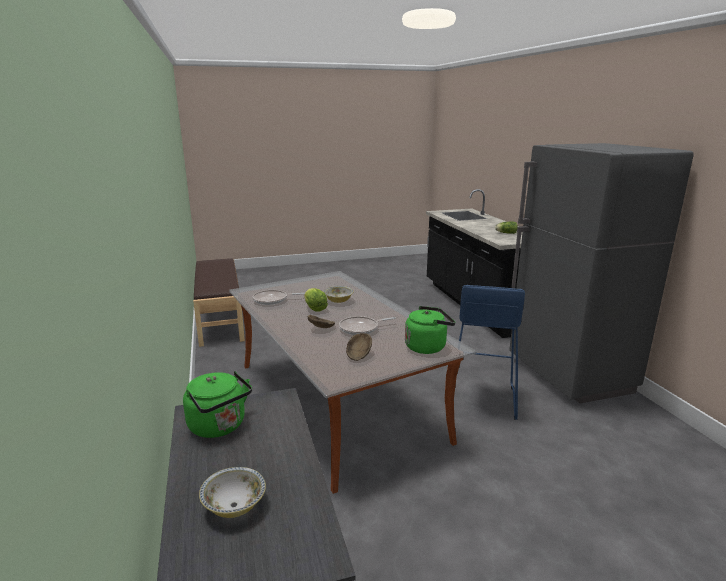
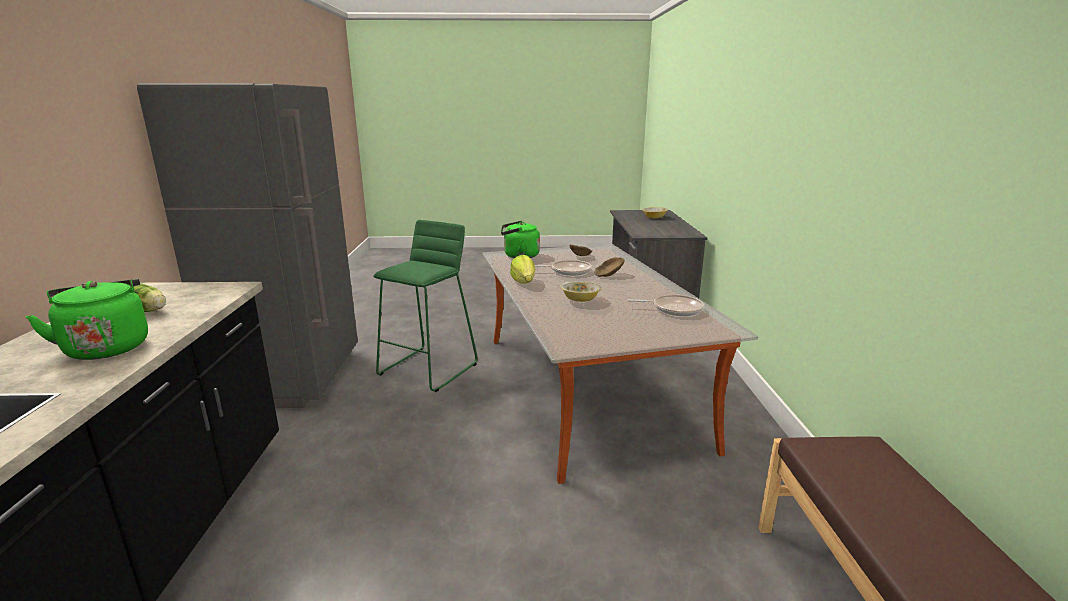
camera: 165 degrees left, 0 degrees up
green kettle [183,371,252,438] -> green kettle moved to [26,279,148,360]
lettuce [304,288,328,312] -> lettuce moved to [510,255,535,284]
blue stool [459,285,525,420] -> green stool [373,220,478,392]

